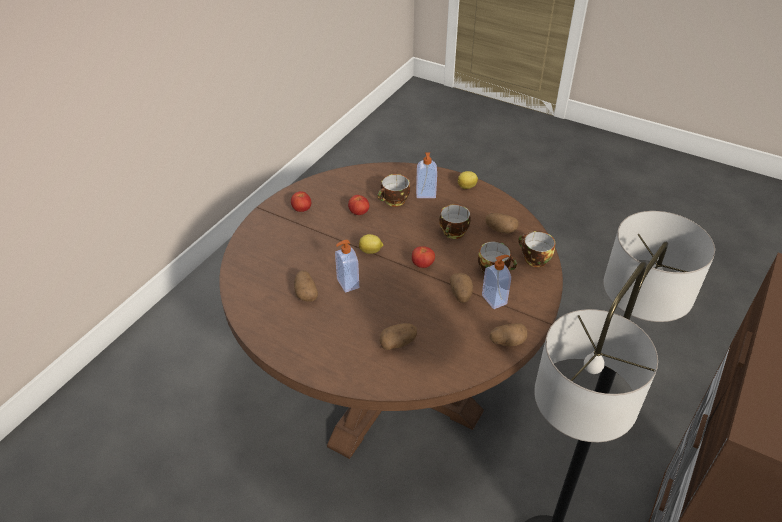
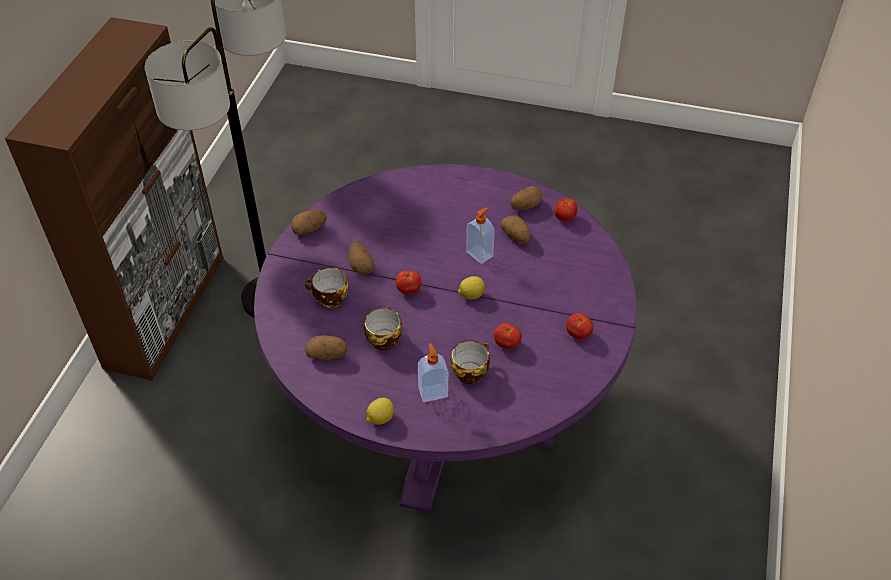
camera: 165 degrees right, 5 degrees up
brown dining table [219,162,563,459] -> purple dining table [254,164,637,513]
potato [380,323,417,350] -> potato moved to [510,186,542,210]
soap dispenser [482,255,511,309] -> none
cup [518,231,555,267] -> none
none -> tomato [554,198,578,222]

